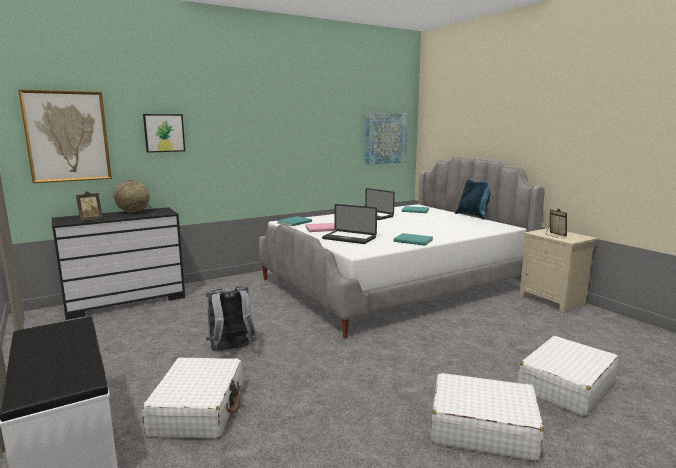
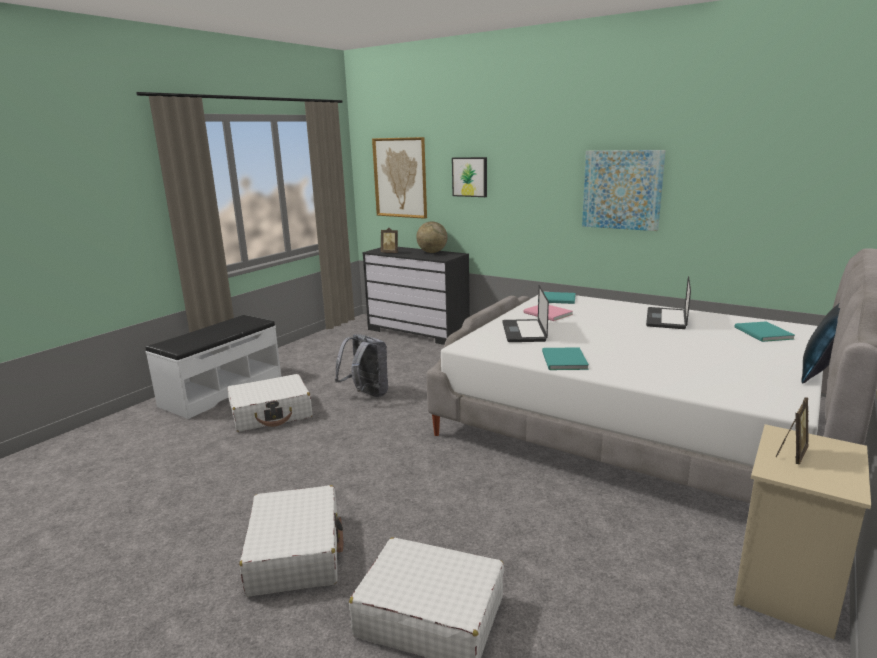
camera: 65 degrees right, 5 degrees up
picture [365,113,407,164] -> picture moved to [582,150,666,231]

